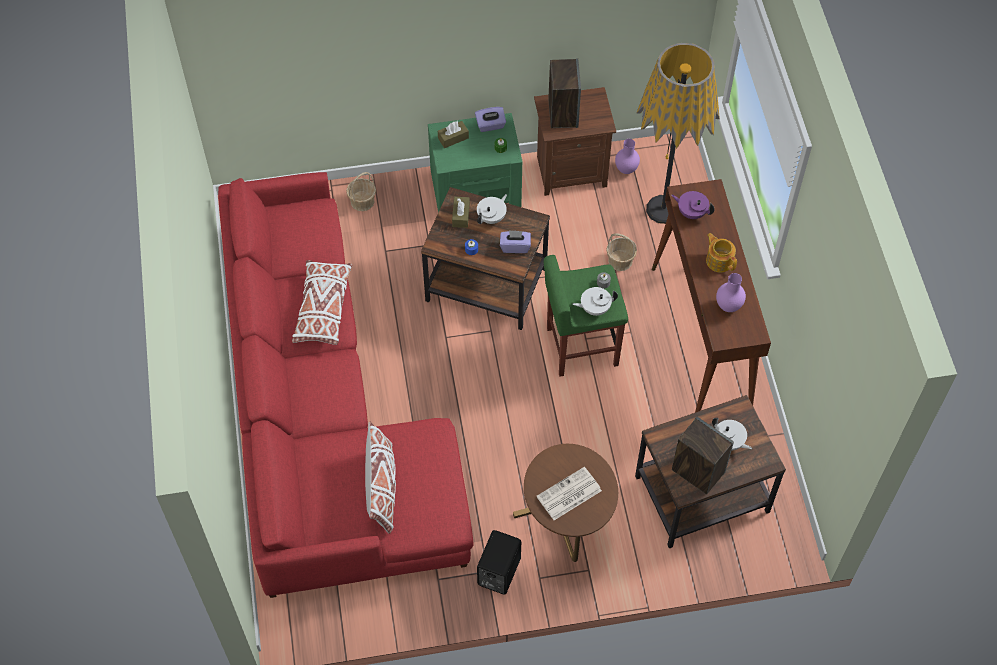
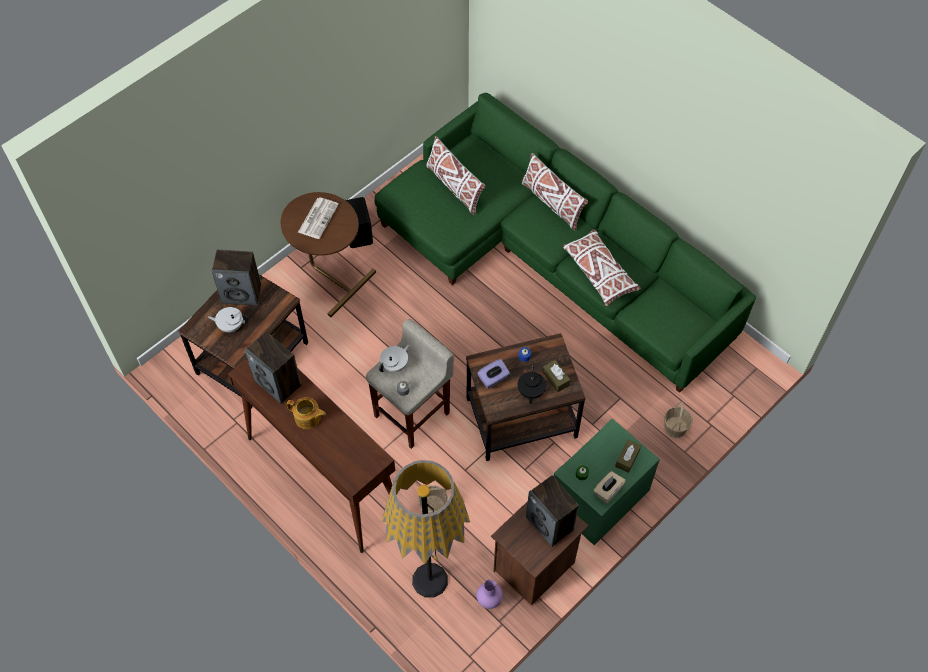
camera: 145 degrees right, 0 degrees up
red sofa [218,172,474,598] -> green sofa [375,93,756,393]
purple tissue box [475,107,506,132] -> beige tissue box [593,471,626,503]
white teapot [477,194,507,224] -> black teapot [518,365,546,404]
green stool [544,255,628,376] -> beige stool [366,319,454,449]
purple teapot [671,191,715,219] -> none
purple vase [716,273,746,312] -> speaker [245,332,301,404]
none -> white pillow [521,153,588,231]

